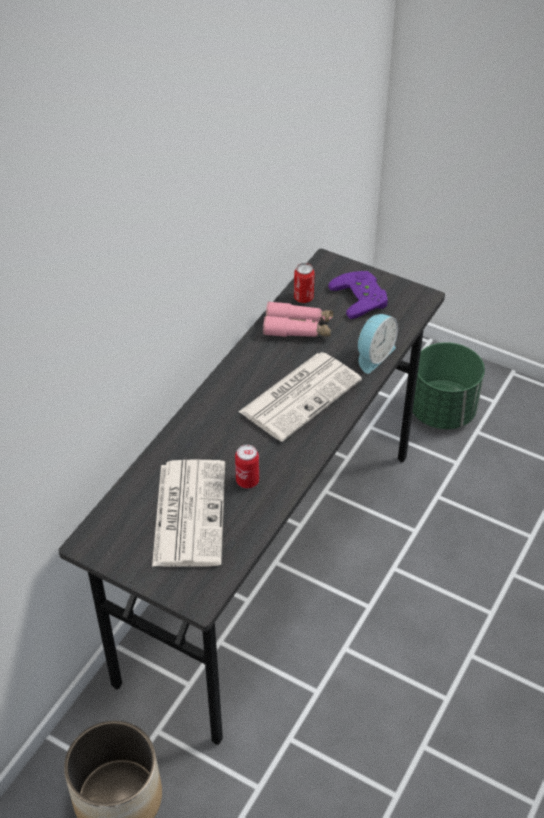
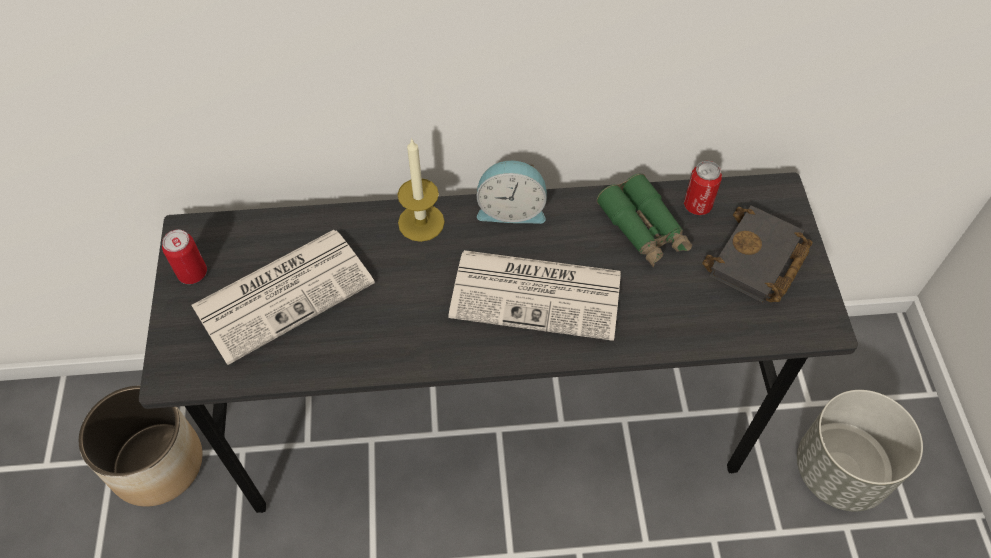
camera: 55 degrees right, 10 degrees up
can [235,445,259,489] -> can moved to [162,230,207,284]
pink binoculars [263,301,333,337] -> green binoculars [596,174,692,267]
purple game controller [328,271,388,319] -> black book [702,205,813,303]
alarm clock [358,314,398,373] -> alarm clock moved to [477,160,547,224]
green planter [413,342,485,429] -> grey planter [797,390,923,511]
none -> candle [397,139,445,242]

